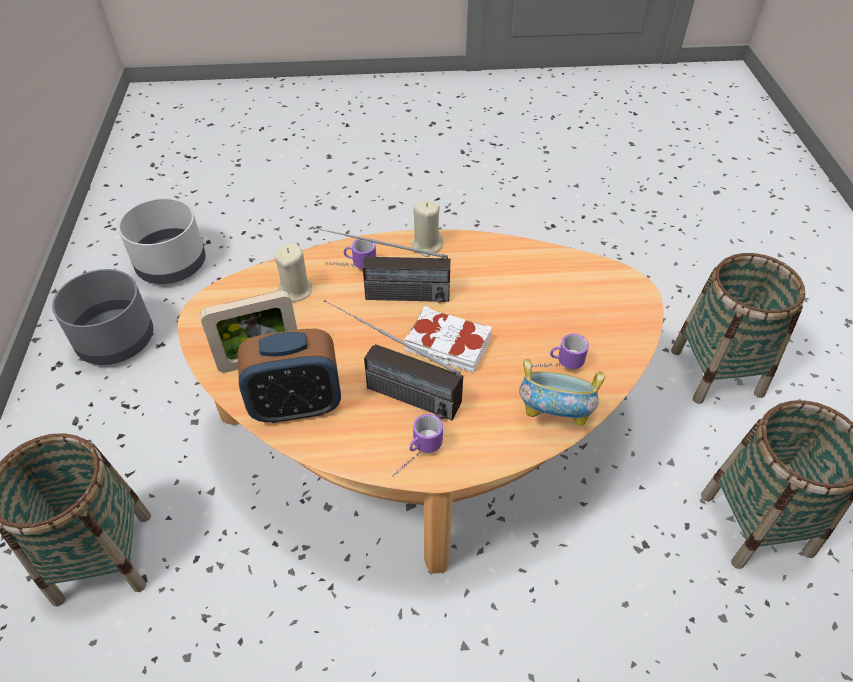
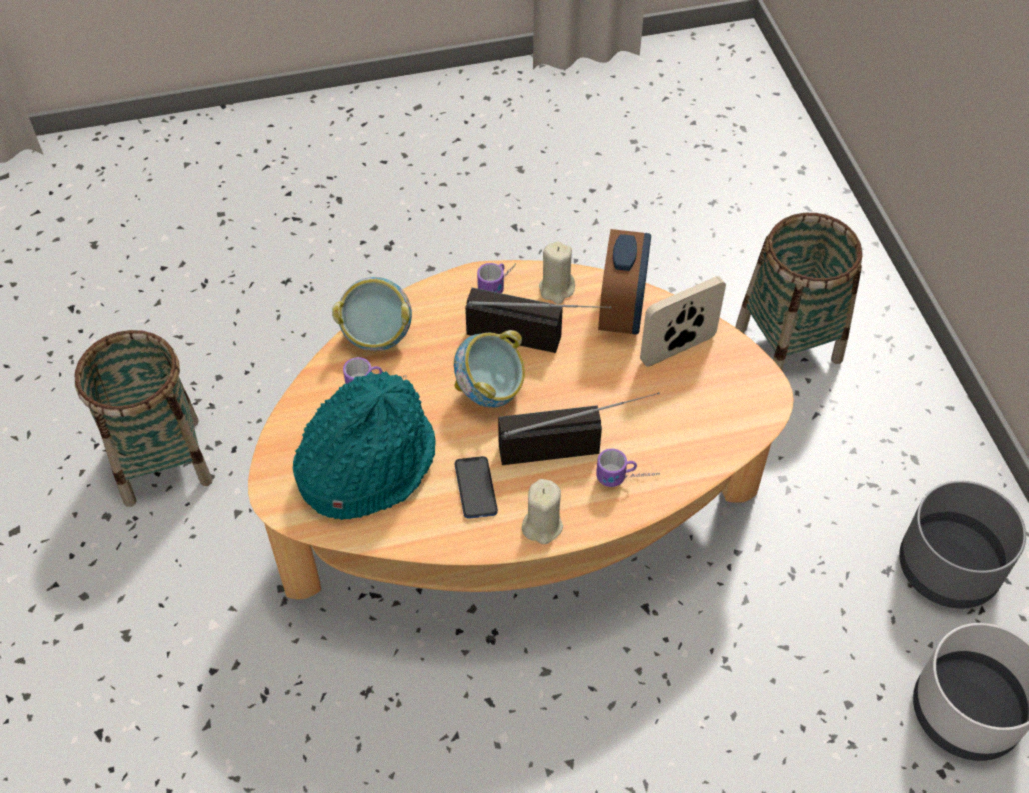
camera: 170 degrees right, 5 degrees up
alarm clock [238,329,341,423] -> alarm clock turned 120 degrees clockwise [598,229,651,334]
beige candle [275,243,312,302] -> beige candle moved to [539,241,575,304]
white book [405,306,492,373] -> bowl [454,330,525,408]
basket [671,253,805,404] -> none
none -> turquoise hat [293,371,435,520]
none -> phone [455,456,498,519]

